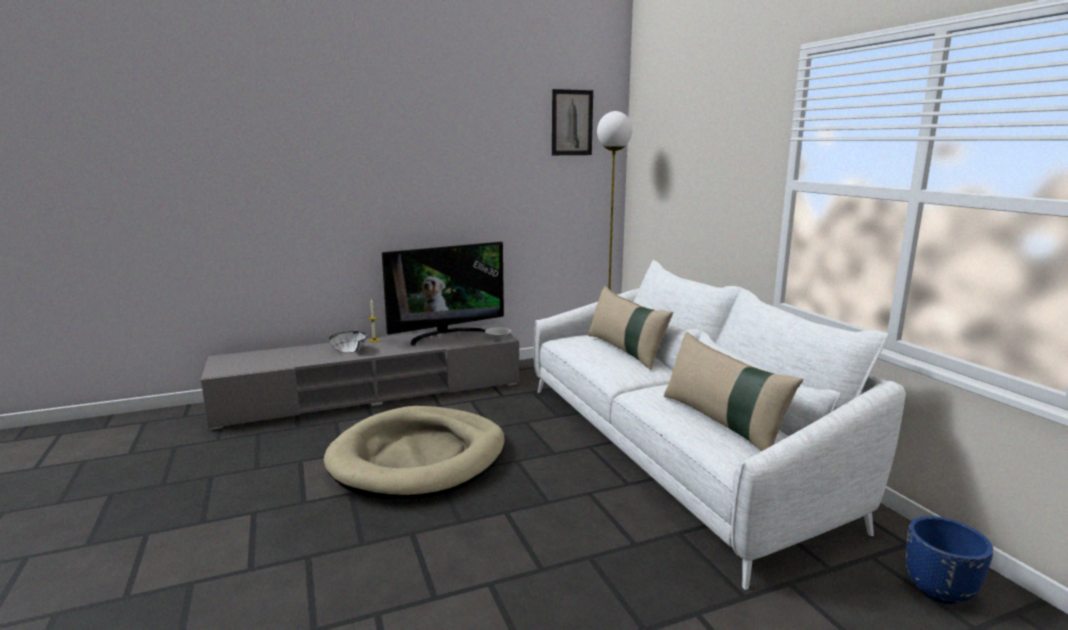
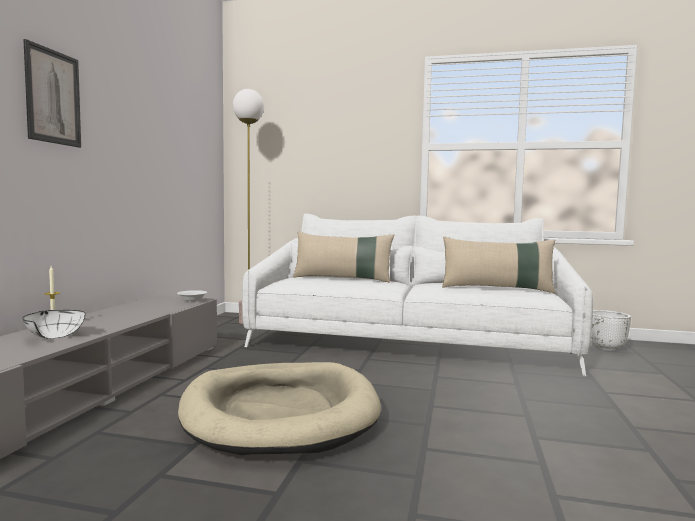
camera: 55 degrees left, 10 degrees down
television [382,242,504,346] -> none
picture [552,89,593,155] -> picture moved to [23,39,81,148]
blue planter [906,516,993,604] -> white planter [591,310,631,351]

